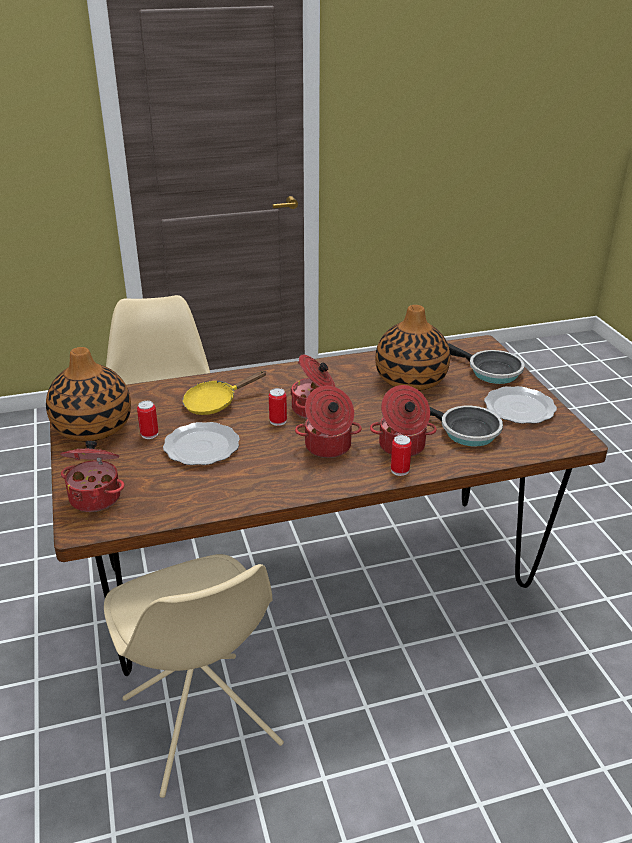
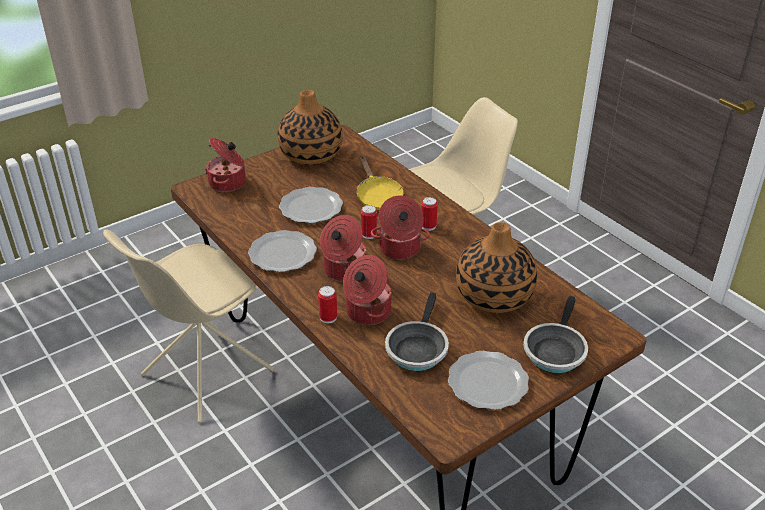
camera: 70 degrees right, 5 degrees up
can [137,401,159,439] -> can moved to [421,197,438,231]
yellow frying pan [182,371,267,415] -> yellow frying pan turned 150 degrees counterclockwise [357,155,403,210]
none -> plate [248,230,317,272]

